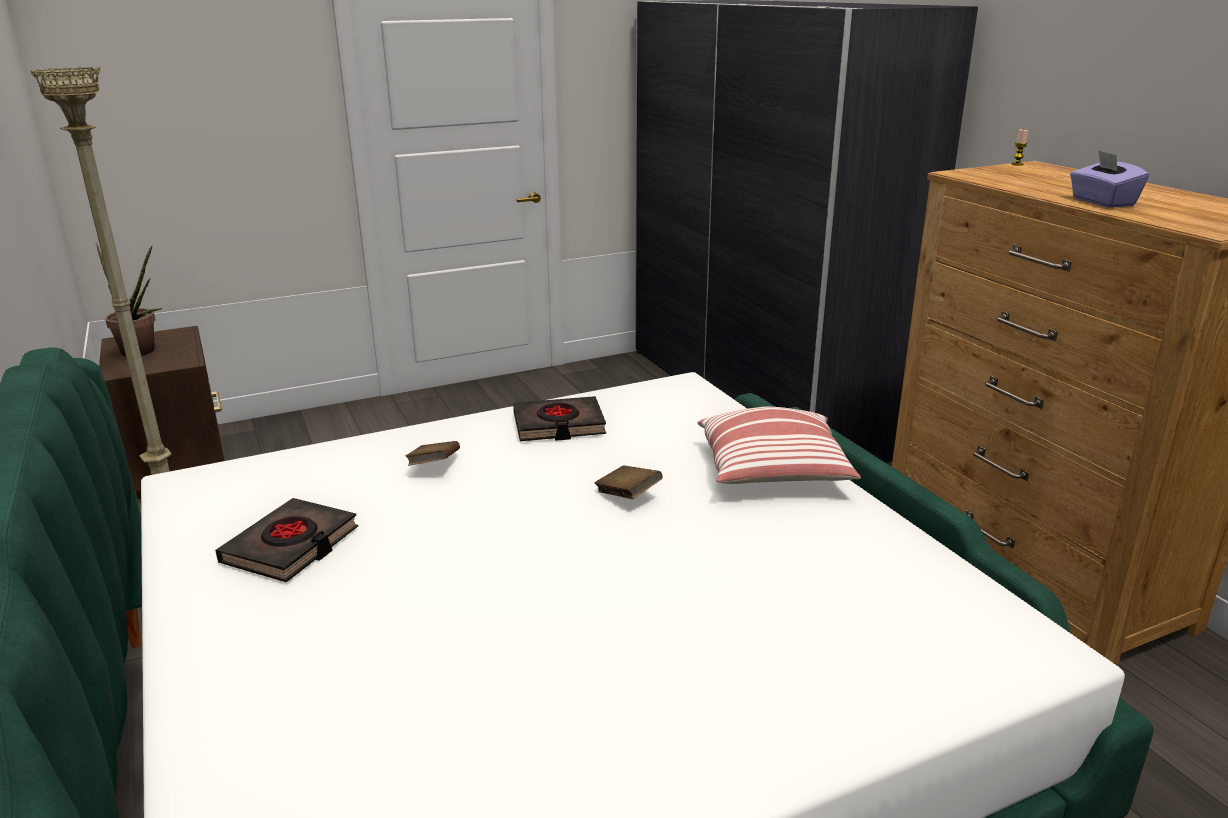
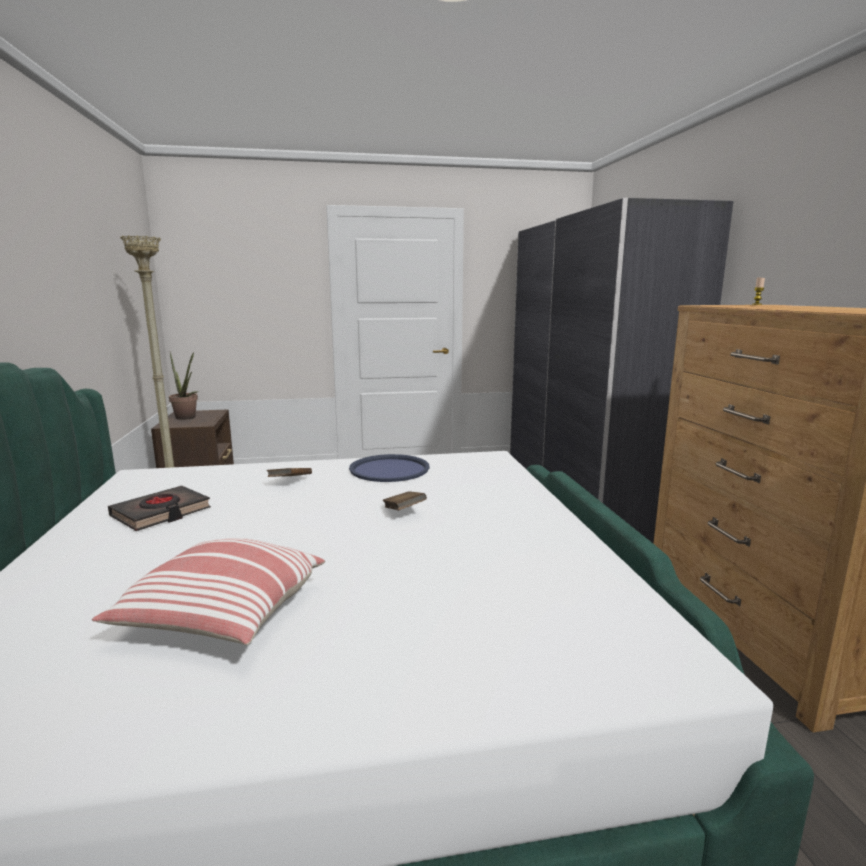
camera: 15 degrees right, 10 degrees down
black book [513,396,606,441] -> blue tray [349,454,430,482]
pillow [698,407,861,484] -> pillow moved to [92,538,325,645]
purple tissue box [1070,150,1149,208] -> none

